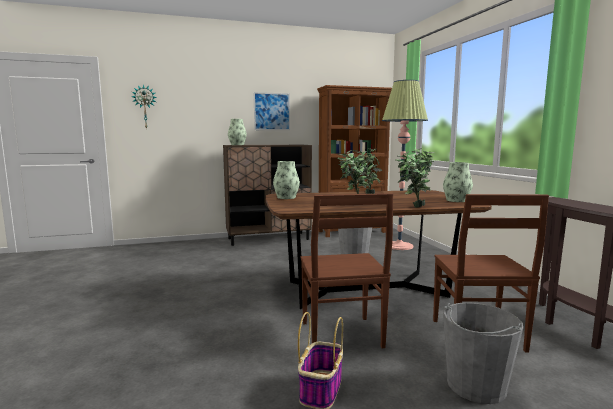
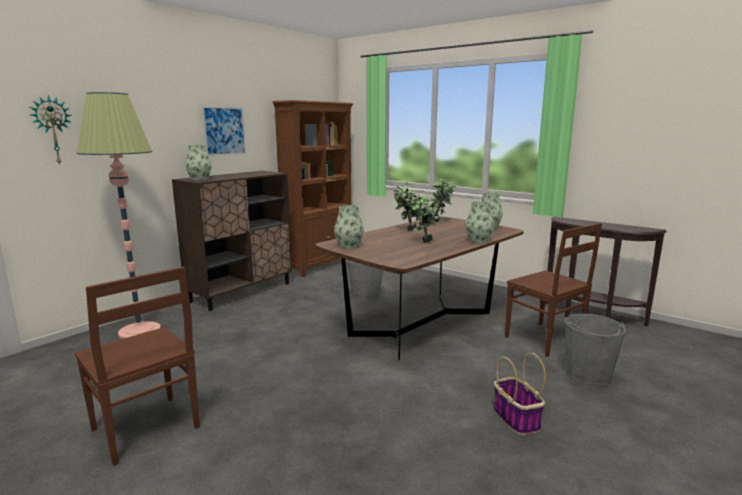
camera: 35 degrees left, 5 degrees up
brown chair [301,193,393,348] -> brown chair moved to [75,267,200,466]
floor lamp [382,80,428,250] -> floor lamp moved to [77,92,160,339]
potted plant [395,151,431,208] -> vase [465,201,494,243]

